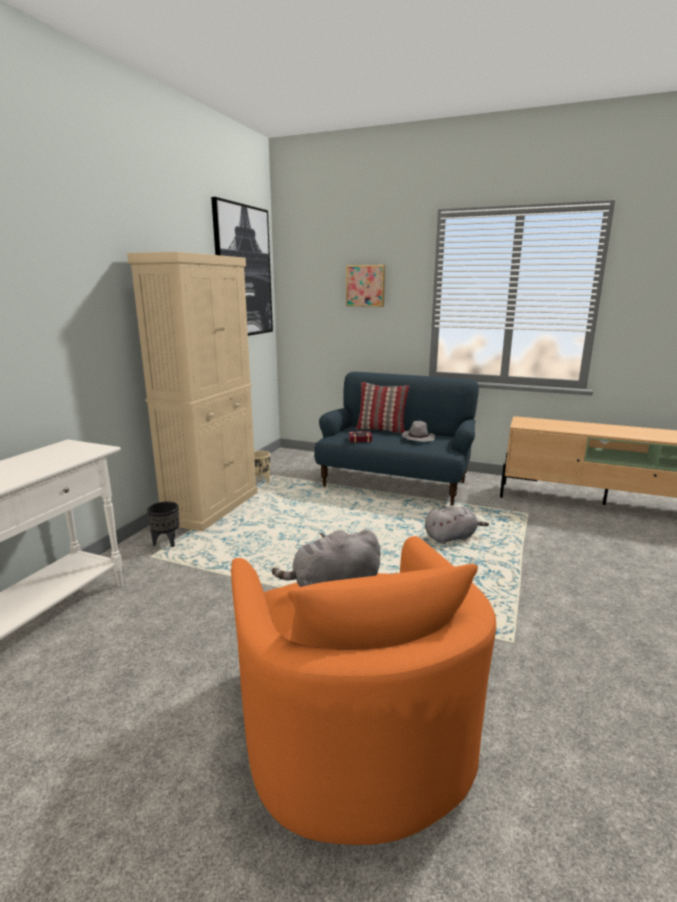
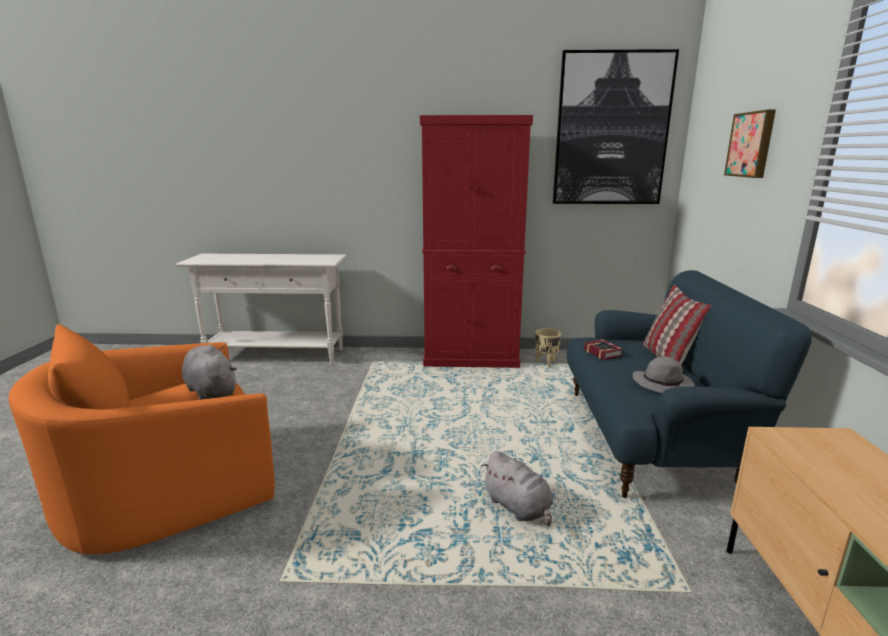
camera: 70 degrees right, 0 degrees up
beige cabinet [127,252,258,531] -> red cabinet [420,115,533,368]
black planter [147,501,179,547] -> none

